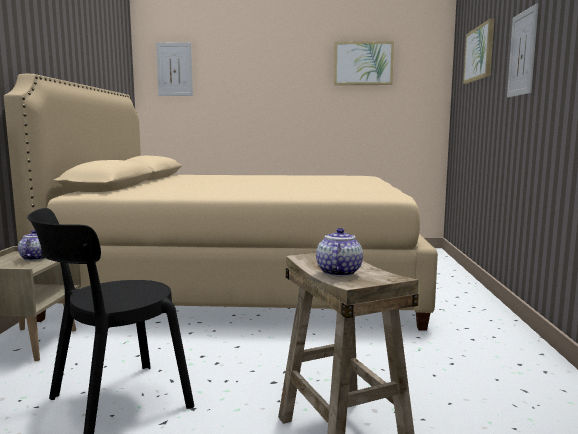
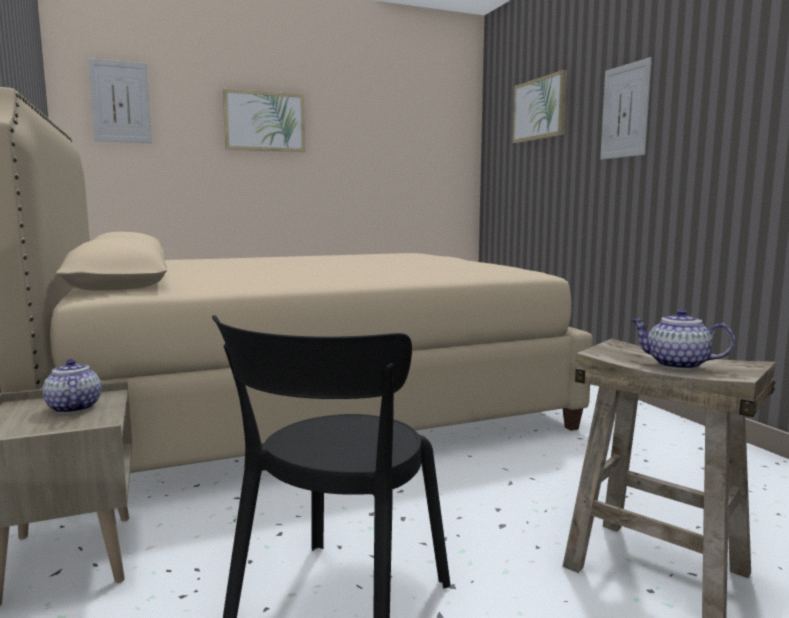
camera: 25 degrees left, 0 degrees up
teapot [316,228,363,277] -> teapot turned 45 degrees counterclockwise [631,309,735,370]
picture [334,41,394,85] -> picture moved to [223,89,305,152]

